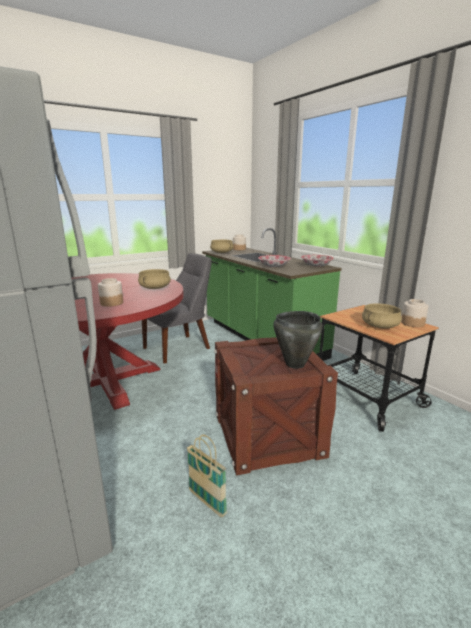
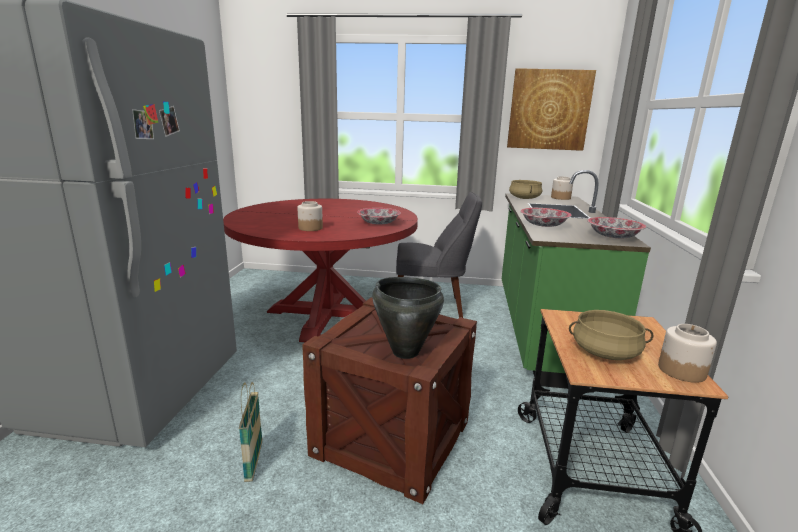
camera: 40 degrees right, 0 degrees up
beige cooking pot [138,269,171,289] -> bowl [357,208,401,225]
none -> picture [507,68,596,151]

